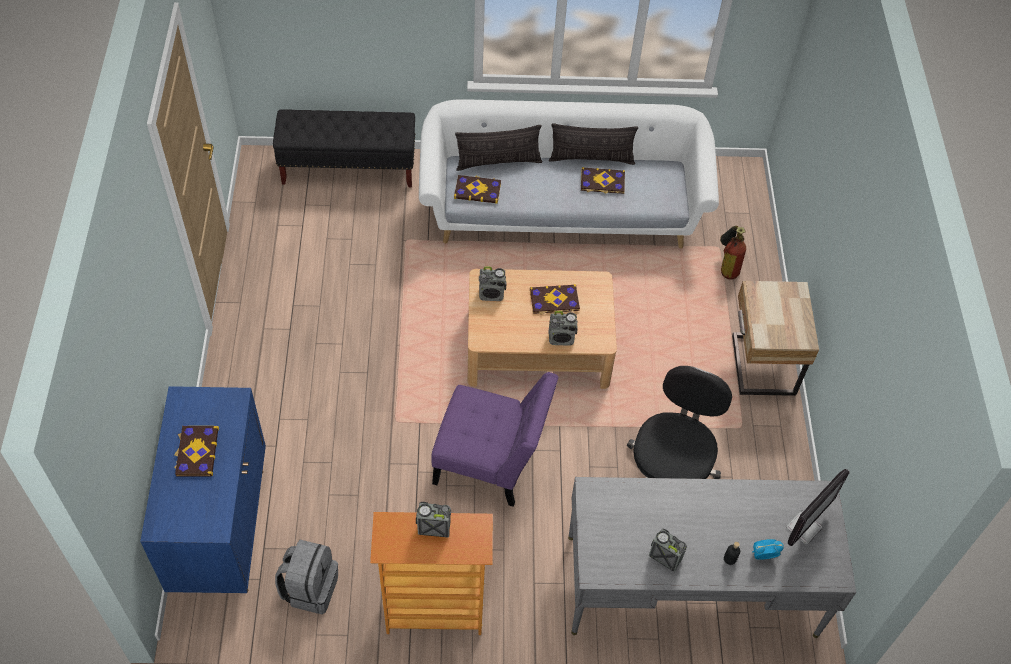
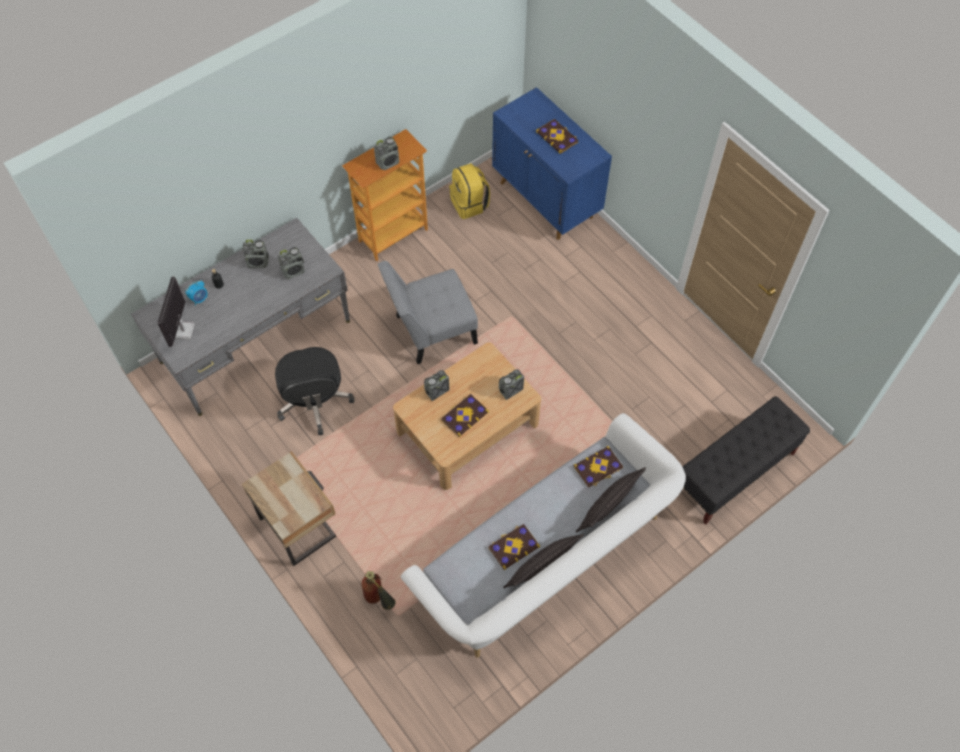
camera: 145 degrees right, 5 degrees up
grey backpack [275,540,338,614] -> yellow backpack [449,163,490,219]
purple chair [431,372,558,507] -> grey chair [378,261,478,364]
none -> radio [277,247,305,279]

